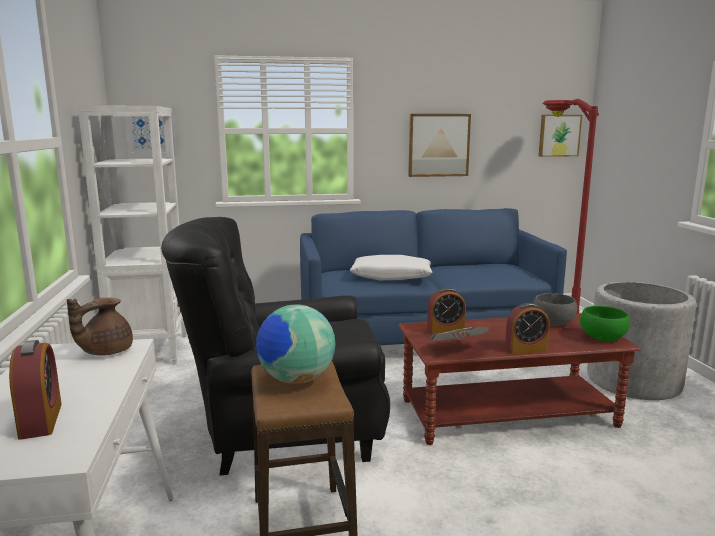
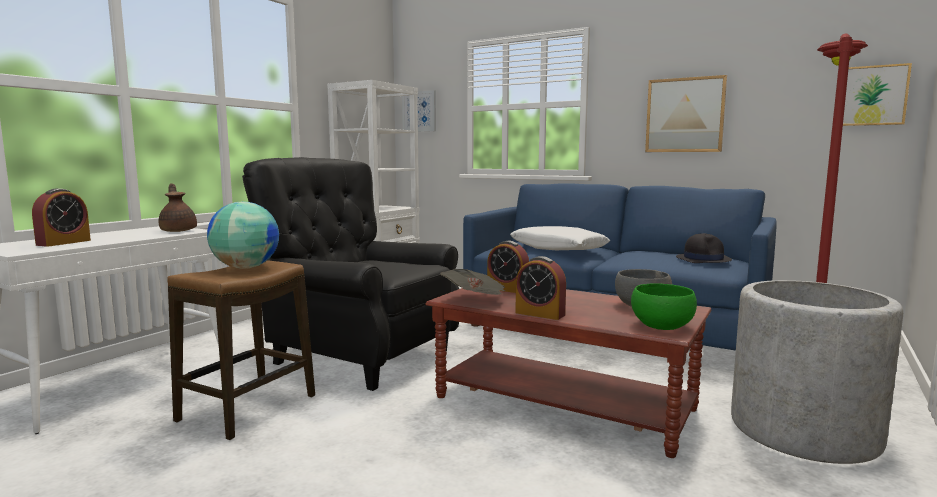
camera: 40 degrees right, 5 degrees down
brown teapot [67,298,133,356] -> brown teapot turned 75 degrees clockwise [159,183,197,232]
none -> black hat [676,233,732,263]

